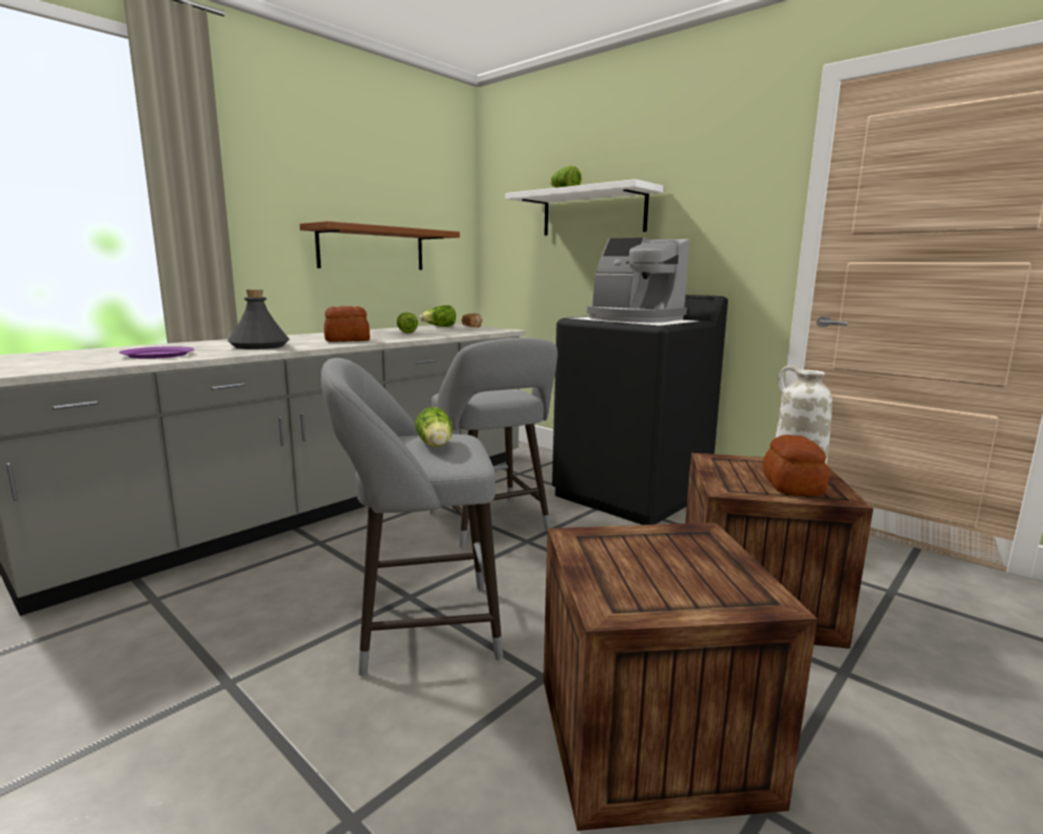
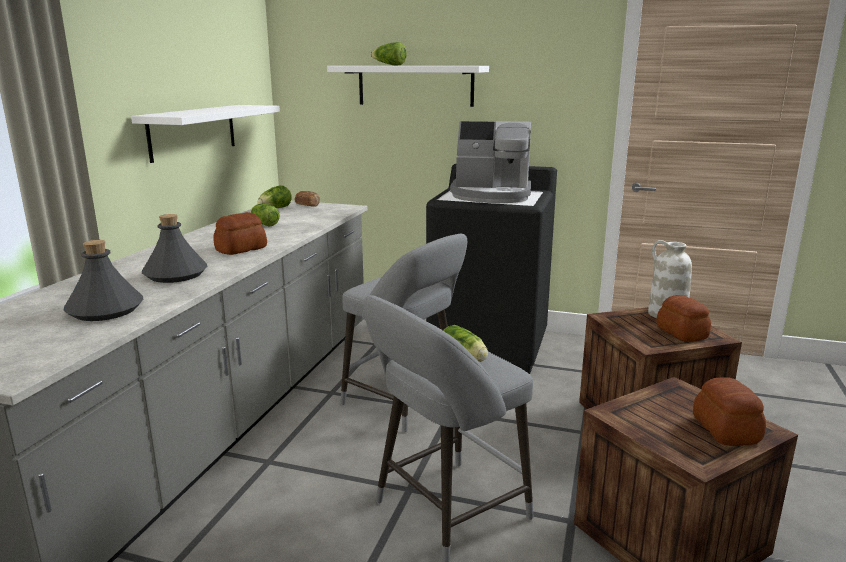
camera: 25 degrees left, 5 degrees up
purple plate [119,346,194,359] -> grey bottle [64,240,144,321]
brown shelf [300,221,460,270] -> white shelf [131,105,280,163]
none -> bread [693,377,766,446]

